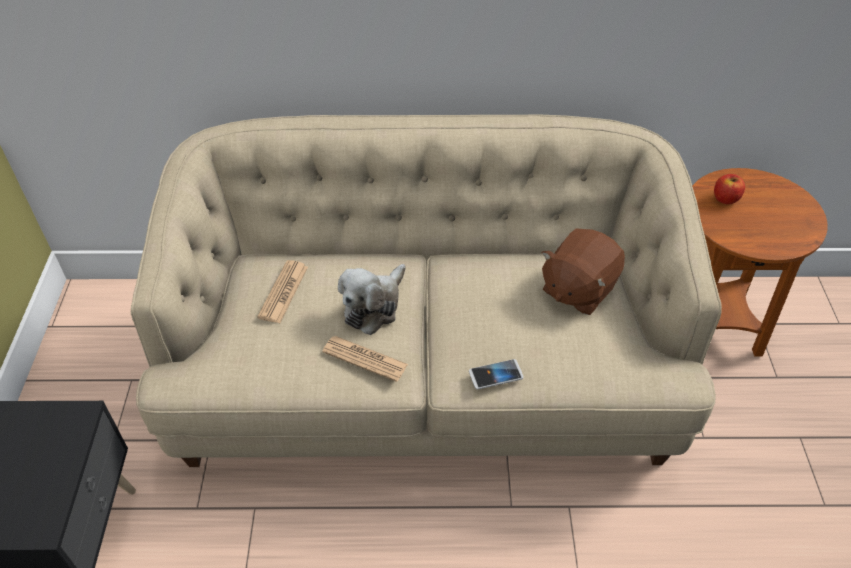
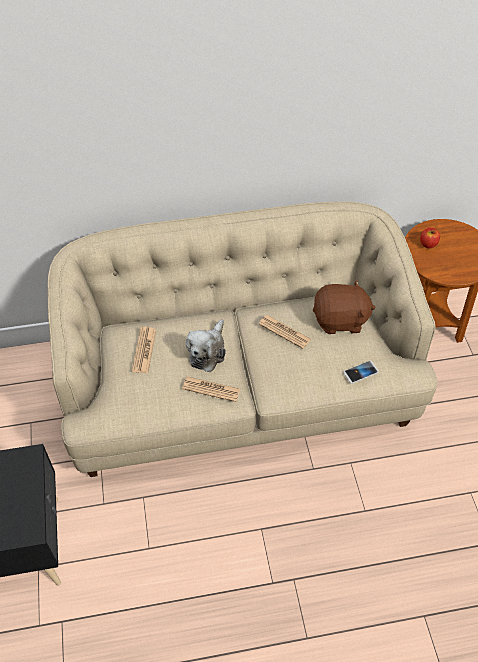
camera: 10 degrees left, 5 degrees up
phone [469,359,523,389] -> phone moved to [343,361,379,384]
brown plush toy [542,228,625,315] -> brown plush toy turned 120 degrees counterclockwise [313,280,376,334]
none -> newspaper [259,315,311,349]

